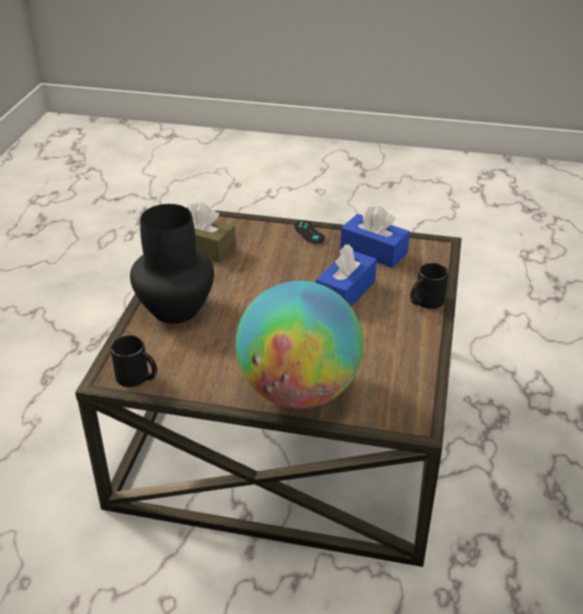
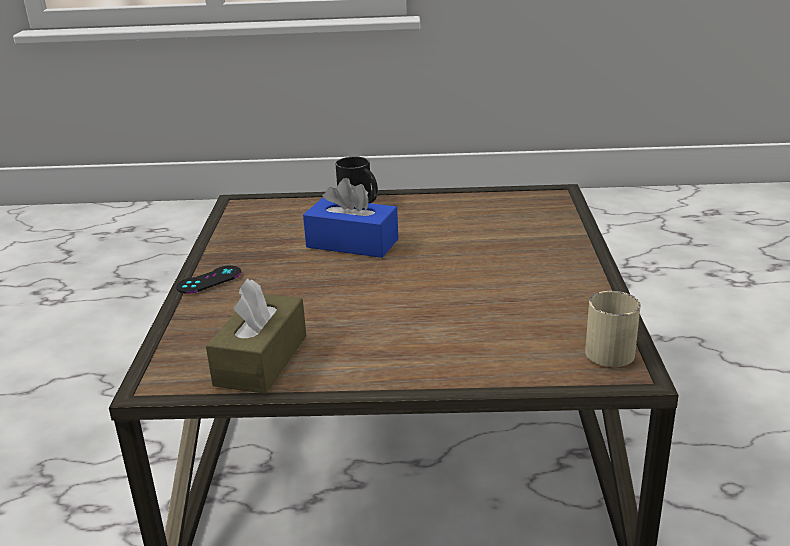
camera: 100 degrees left, 10 degrees down
black mug [110,335,157,387] -> beige mug [585,291,641,367]
black vase [130,204,214,324] -> none
globe [236,281,363,409] -> none
blue tissue box [340,205,410,268] -> none

